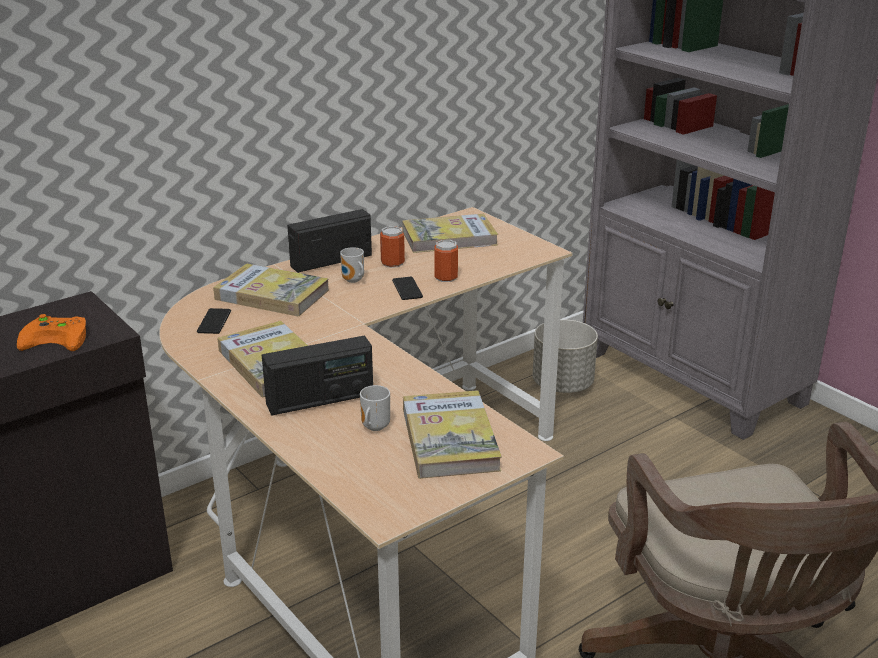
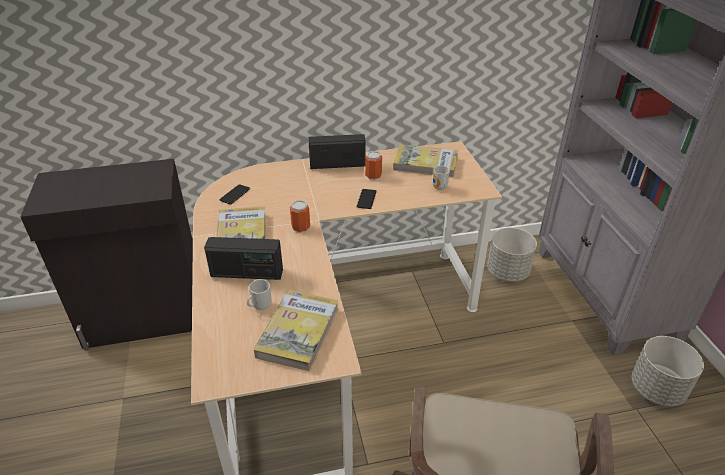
camera: 25 degrees right, 10 degrees up
orange game controller [17,314,86,351] -> none
book [213,263,329,316] -> none
mug [340,247,364,283] -> mug moved to [433,166,450,190]
can [434,240,458,282] -> can moved to [290,200,310,232]
none -> grey planter [632,336,704,407]

